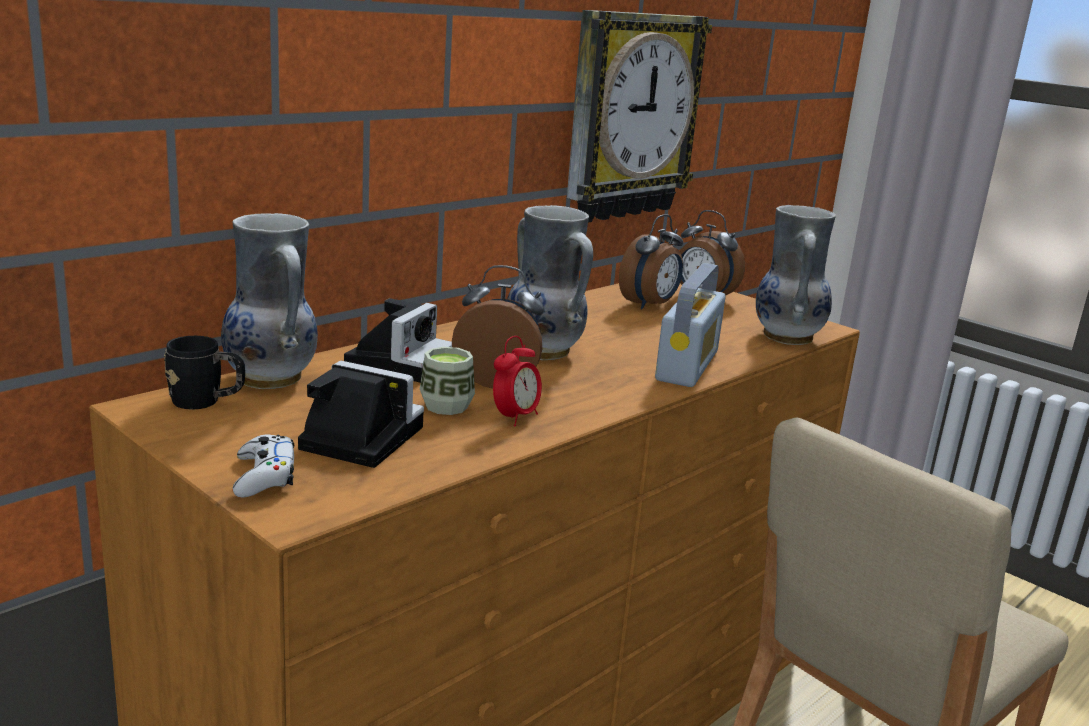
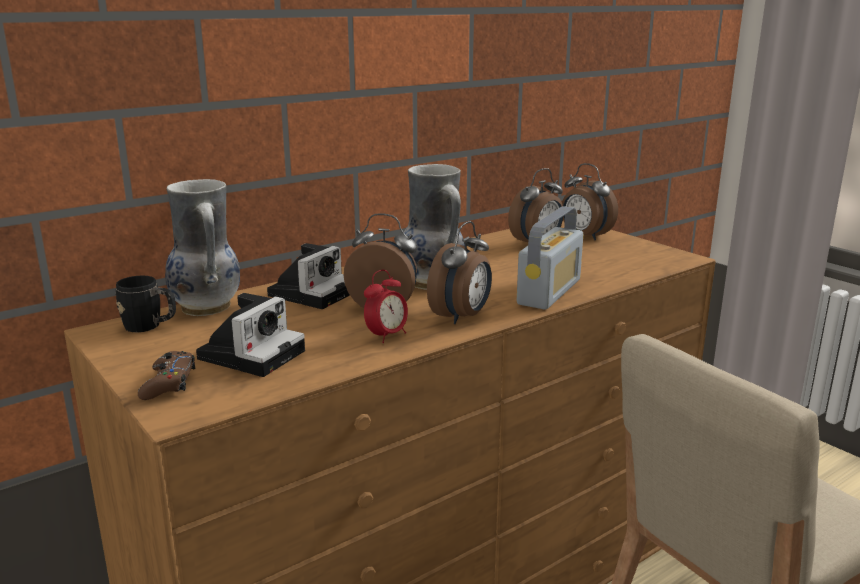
camera: 10 degrees right, 0 degrees up
white game controller [233,435,294,497] -> brown game controller [138,351,195,400]
camera [298,360,424,468] -> camera turned 90 degrees clockwise [196,293,305,377]
cup [420,347,475,415] -> none
wall clock [567,10,712,222] -> none
vase [756,205,836,345] -> none
none -> alarm clock [427,221,492,324]

